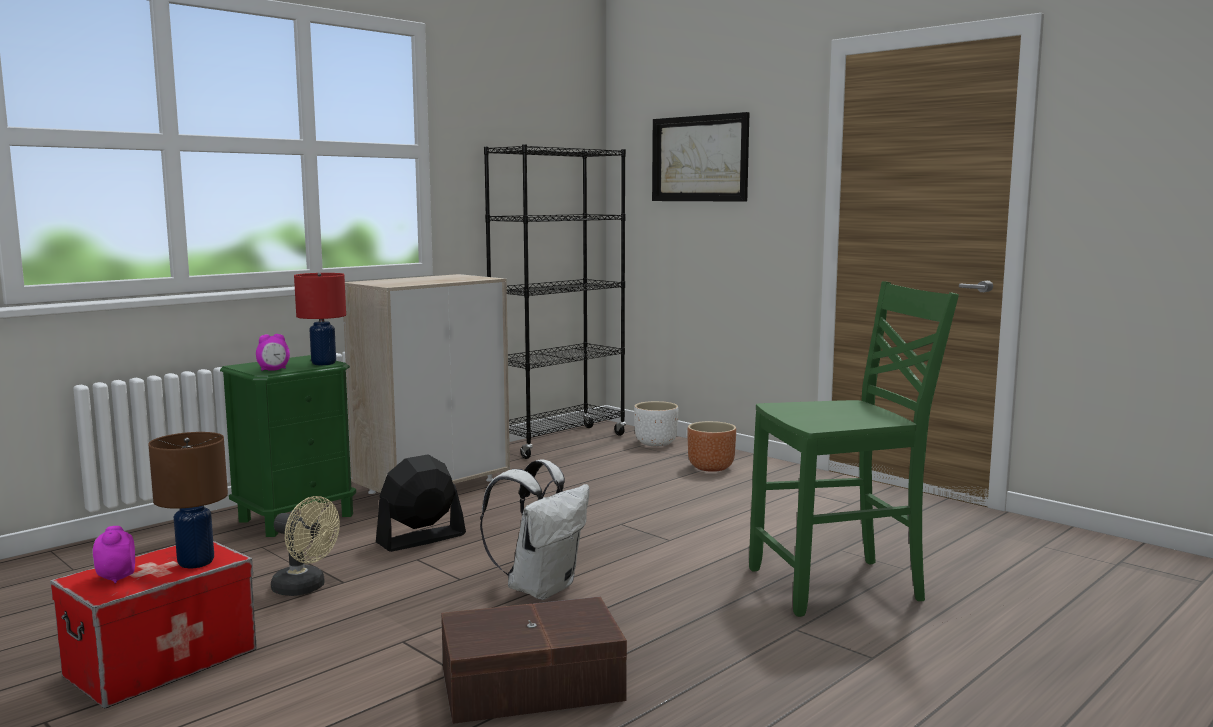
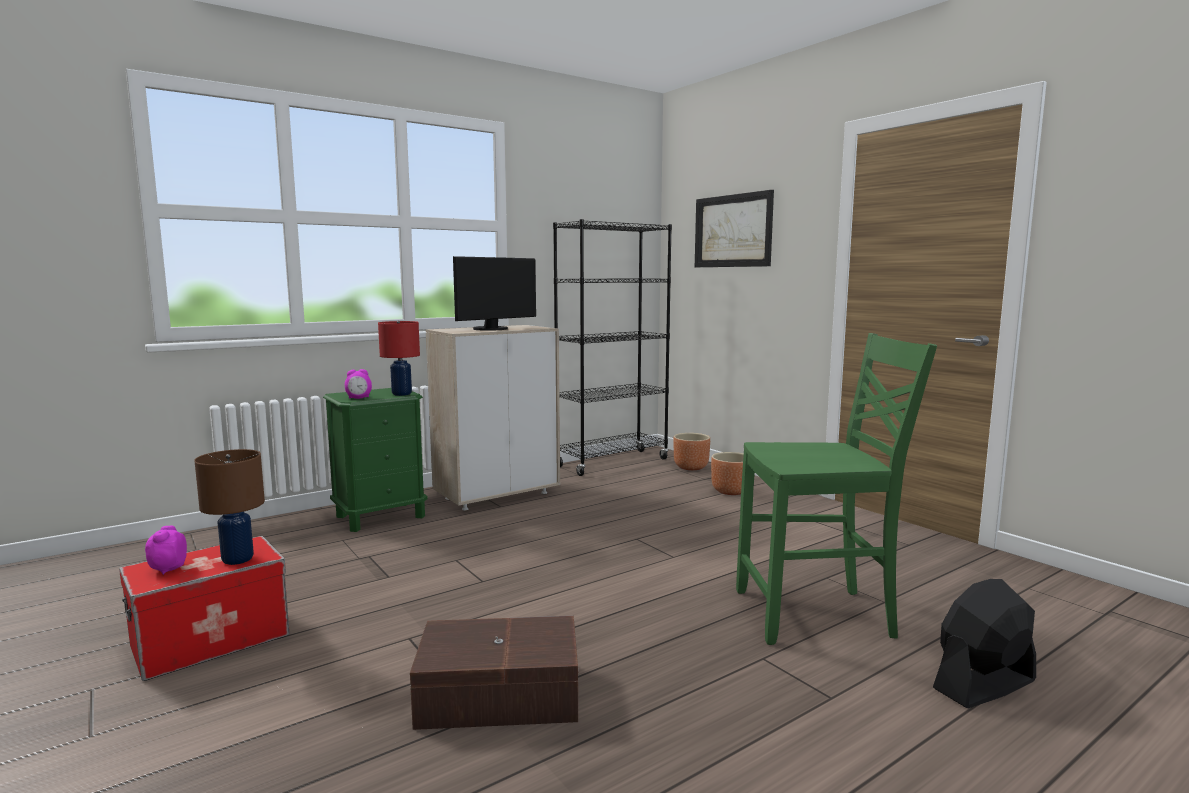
camera: 10 degrees right, 0 degrees up
beige fan [271,496,340,596] -> none
black fan [376,454,466,552] -> black fan moved to [933,579,1036,708]
white backpack [480,459,590,600] -> none
white planter [634,401,678,446] -> brown planter [673,433,710,470]
none -> monitor [453,256,536,331]

